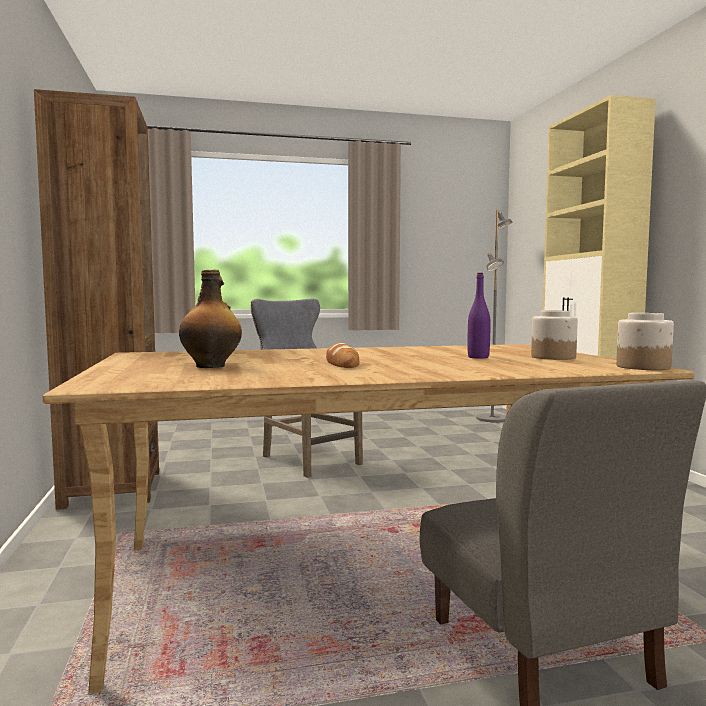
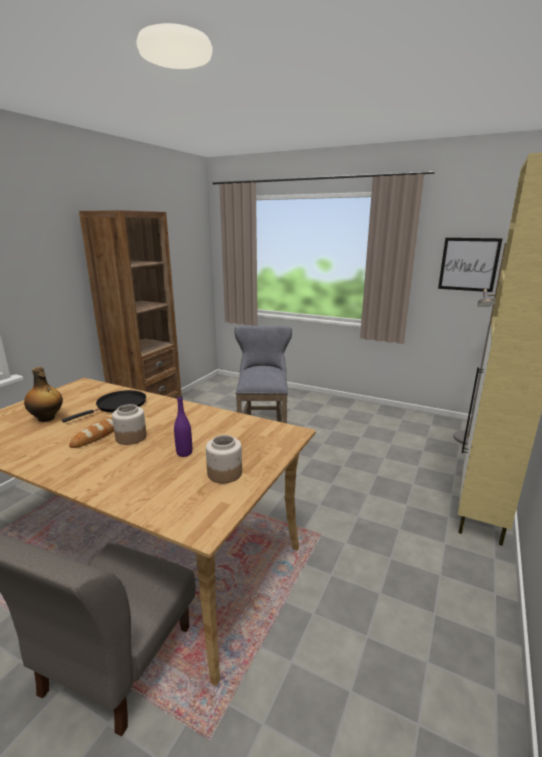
camera: 40 degrees right, 15 degrees up
jar [616,313,674,370] -> jar moved to [112,404,147,445]
none -> black frying pan [62,390,146,423]
none -> picture [438,238,503,292]

